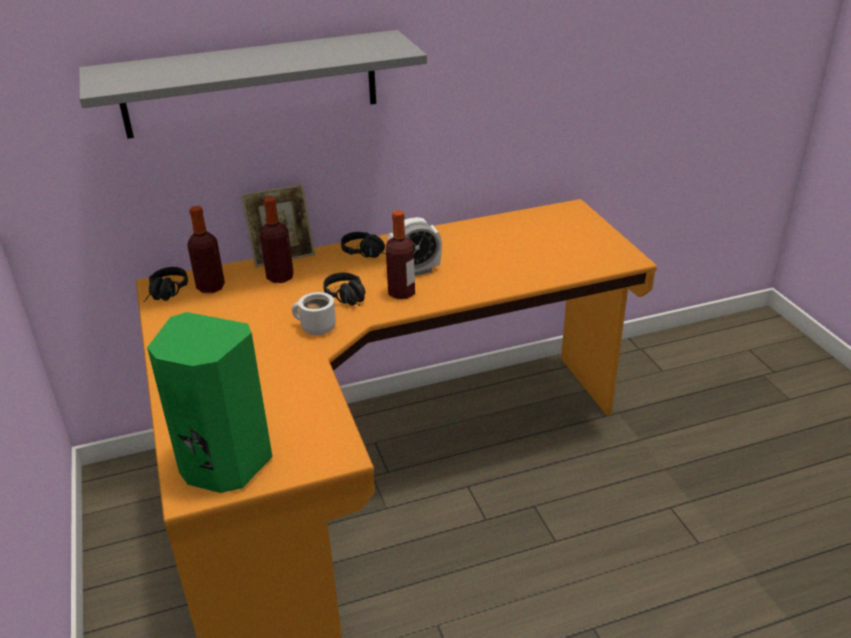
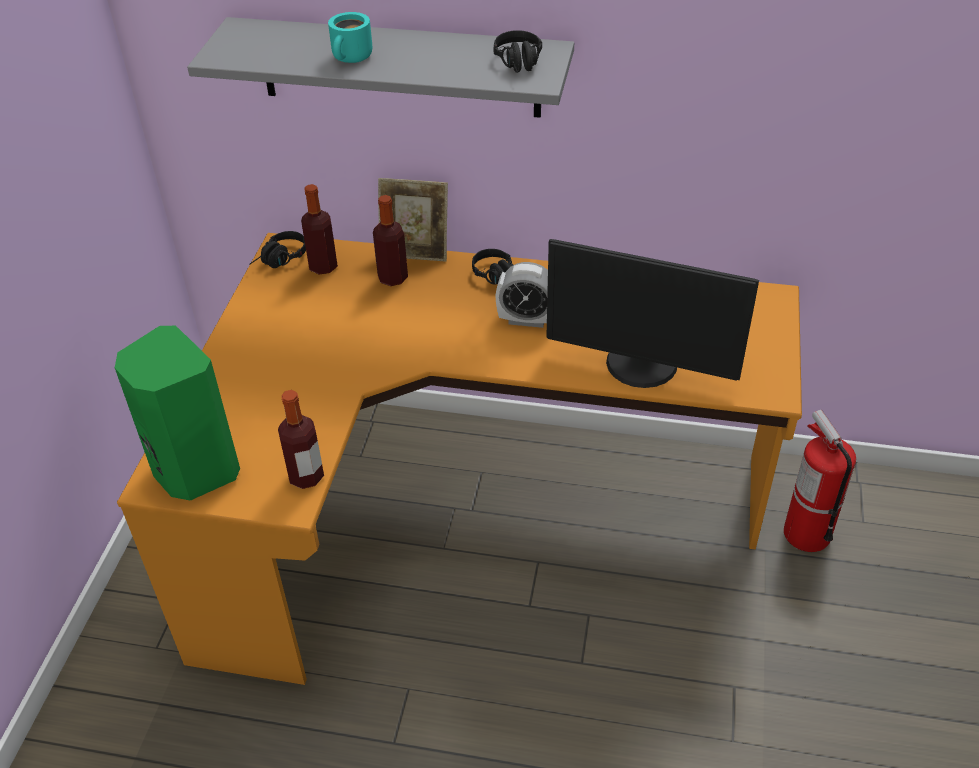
camera: 30 degrees right, 10 degrees up
white mug [292,292,336,335] -> none
black headphones [323,273,365,306] -> black headphones moved to [493,30,542,73]
bottle [386,210,415,299] -> bottle moved to [278,390,324,489]
none -> turquoise mug [328,12,372,63]
none -> monitor [546,239,759,388]
none -> fire extinguisher [784,410,856,552]

